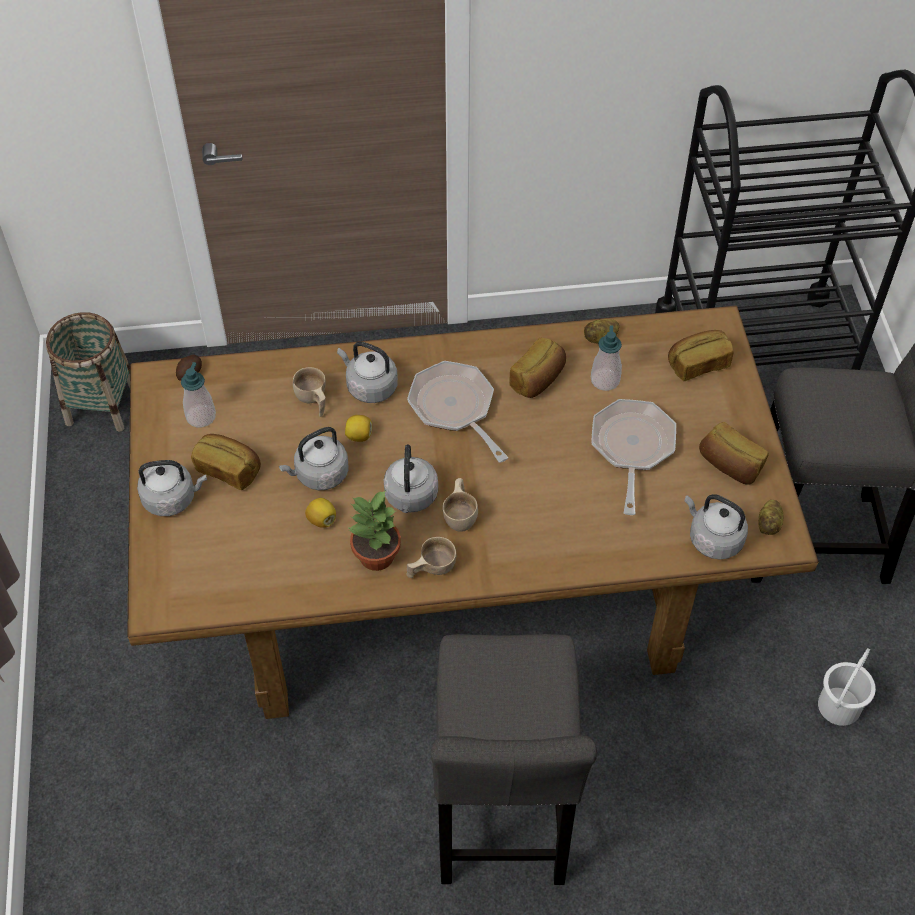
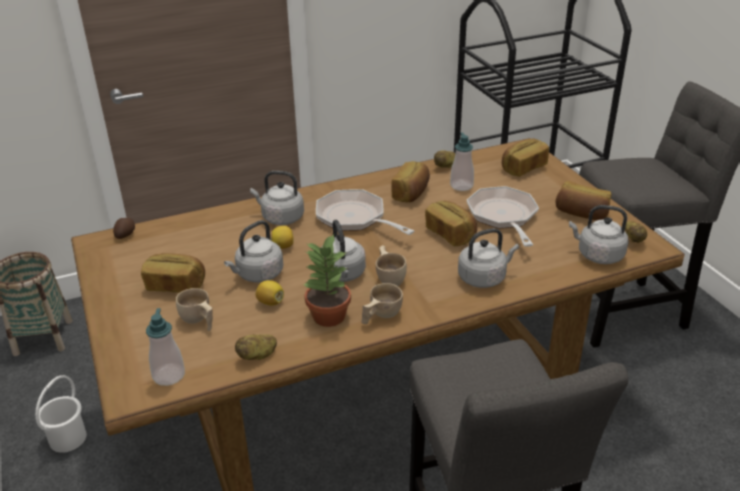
camera: 15 degrees left, 20 degrees down
grey kettle [137,460,207,516] -> grey kettle moved to [458,228,519,288]
soap dispenser [181,362,216,427] -> soap dispenser moved to [146,308,185,386]
beige cup [293,367,326,417] -> beige cup moved to [176,288,213,331]
white bucket [818,648,876,726] -> white bucket moved to [35,375,87,453]
none -> potato [235,334,277,360]
none -> bread [425,201,477,246]

